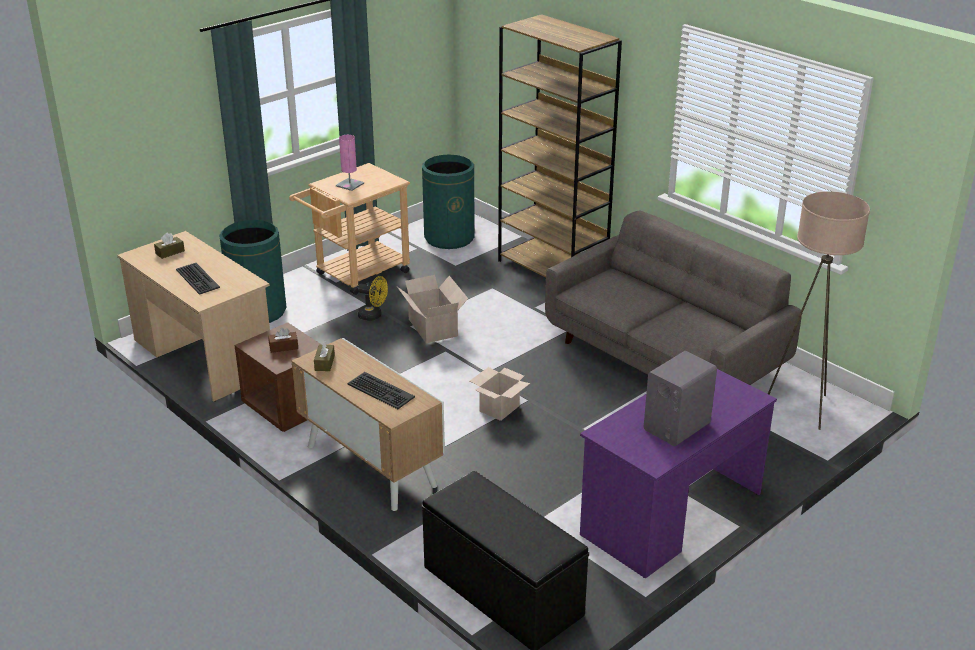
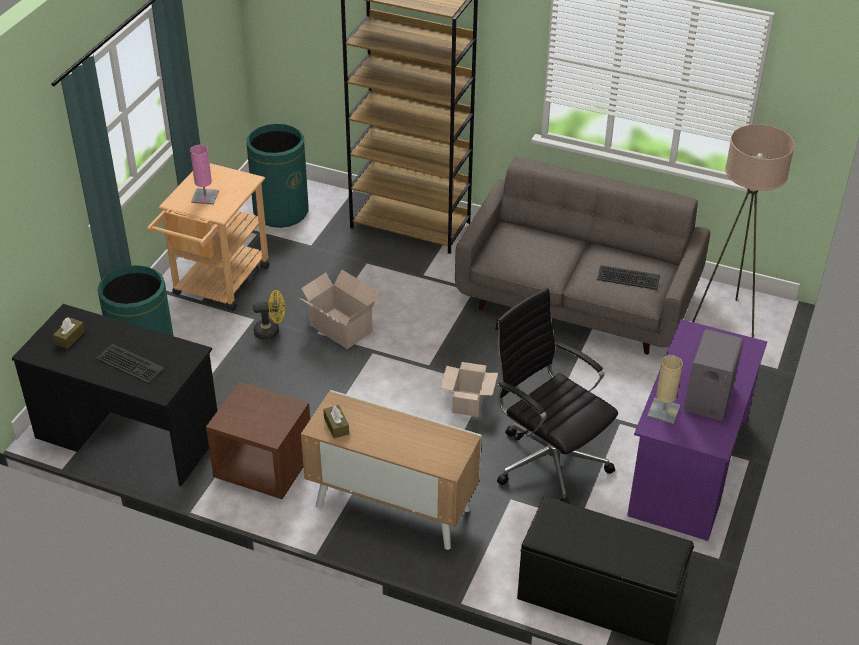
camera: 25 degrees left, 10 degrees up
beige desk [117,231,270,402] -> black desk [12,304,217,486]
brown tissue box [268,328,298,353] -> none
keyboard [347,372,415,409] -> keyboard moved to [597,265,660,290]
none -> black office chair [495,288,618,504]
none -> beige table lamp [647,355,683,424]

